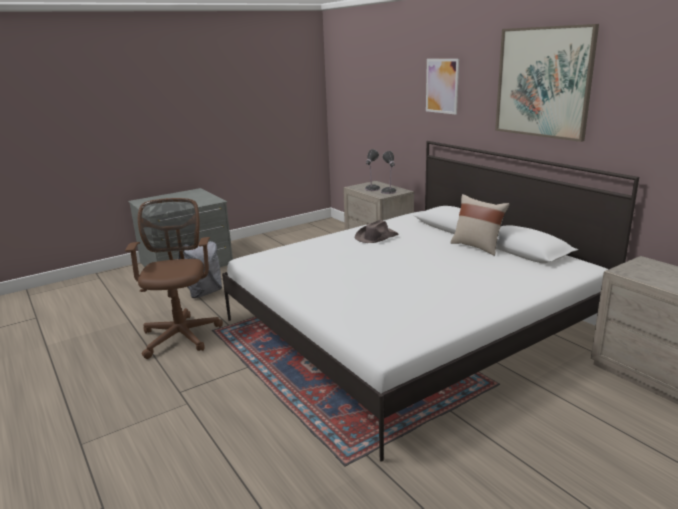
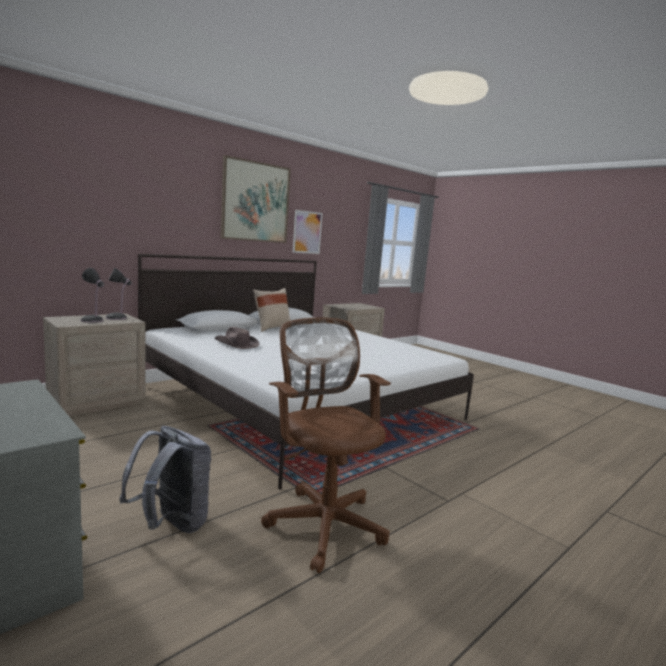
camera: 100 degrees left, 10 degrees down
brown office chair [125,198,223,359] -> brown office chair turned 75 degrees clockwise [261,318,391,573]
picture [426,59,459,115] -> picture moved to [293,210,323,254]

